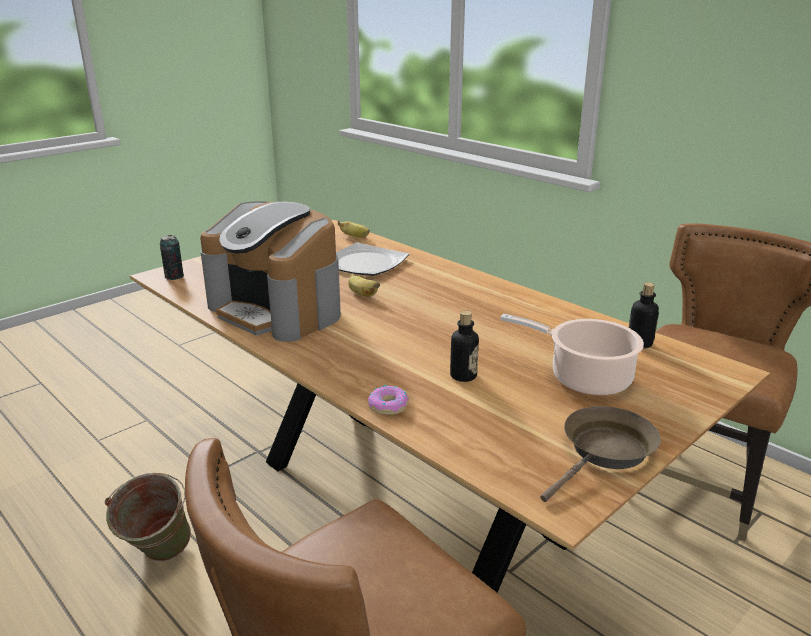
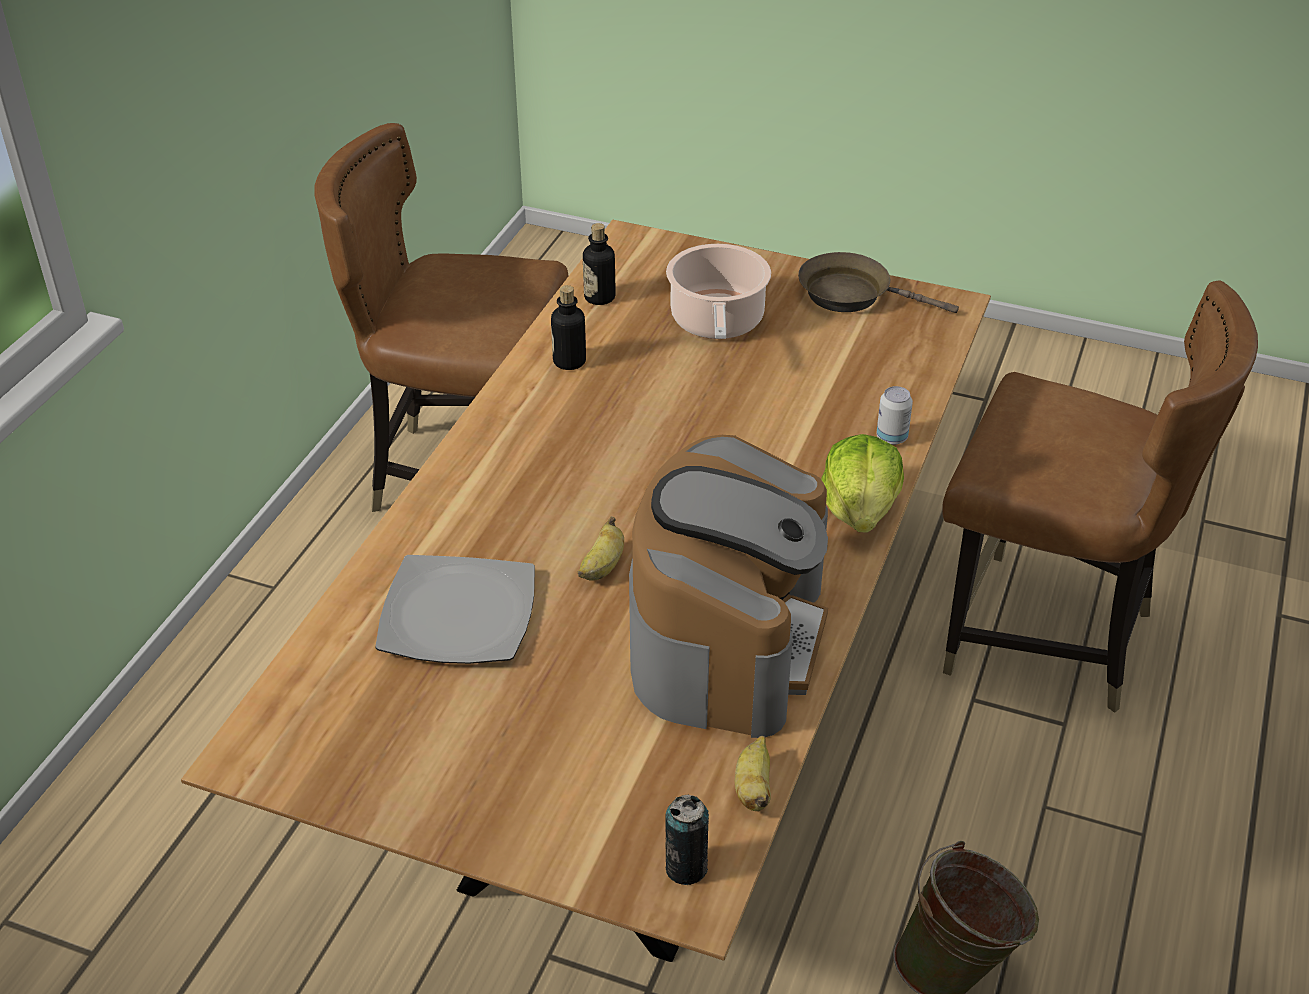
camera: 115 degrees left, 15 degrees up
banana [338,221,370,238] -> banana moved to [735,736,771,811]
donut [368,385,409,415] -> can [876,386,913,445]
bottle [450,311,479,382] -> bottle moved to [551,285,586,370]
none -> lettuce [821,434,904,533]

